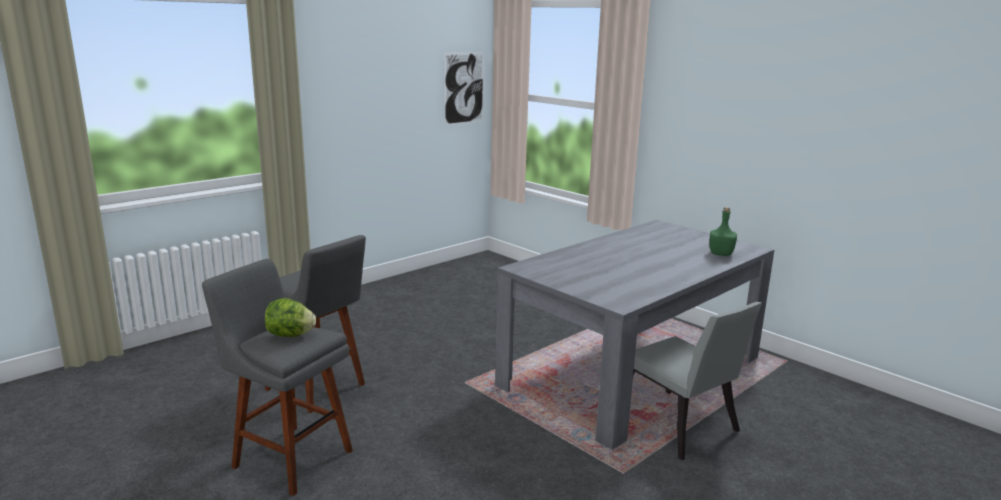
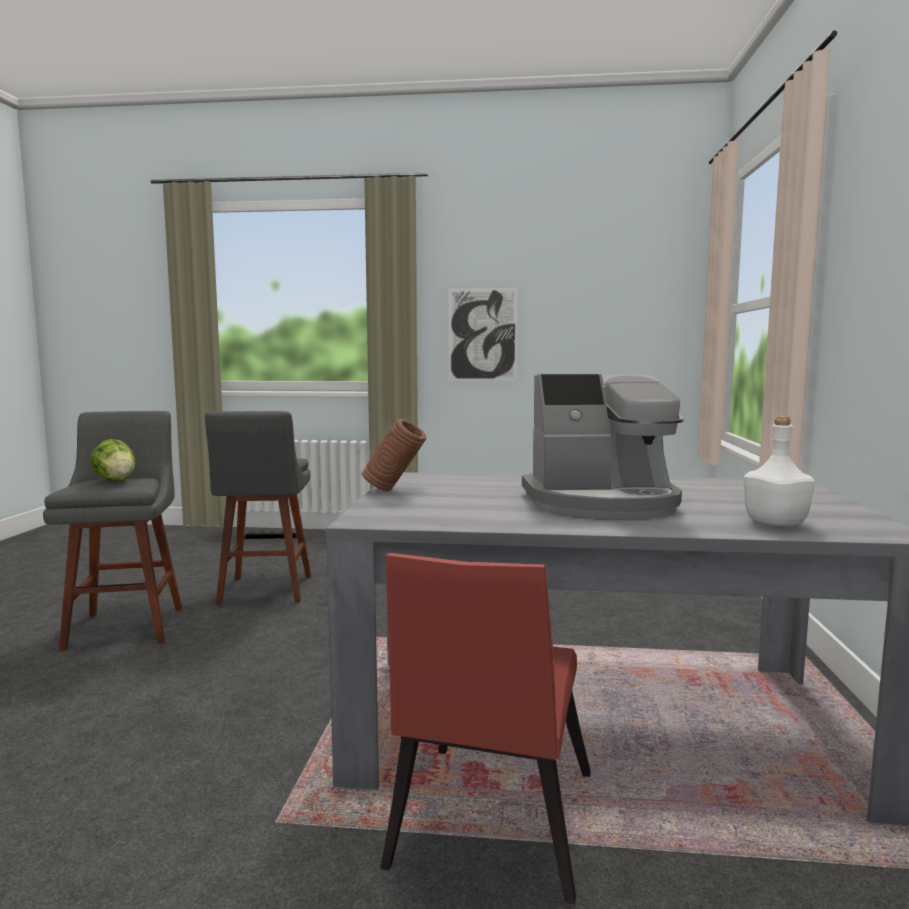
camera: 50 degrees right, 10 degrees down
picture [444,52,484,126] -> picture moved to [449,288,518,381]
grey chair [633,302,762,460] -> red chair [380,553,591,905]
green bottle [710,207,737,256] -> white bottle [744,416,815,526]
none -> brown vase [362,419,426,491]
none -> coffee machine [522,374,684,519]

